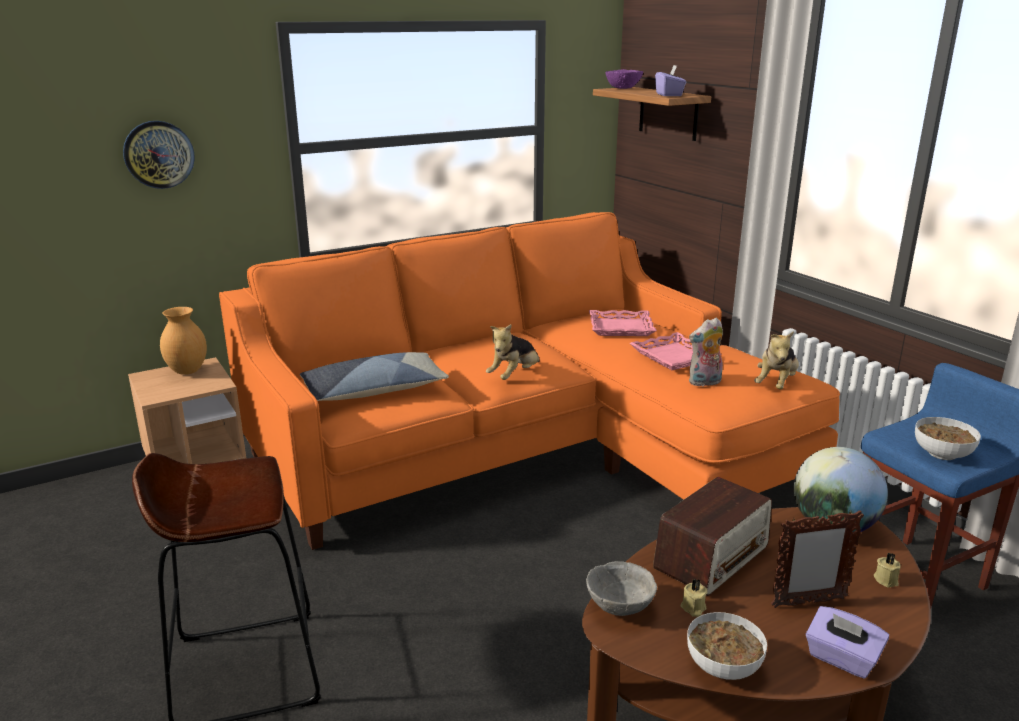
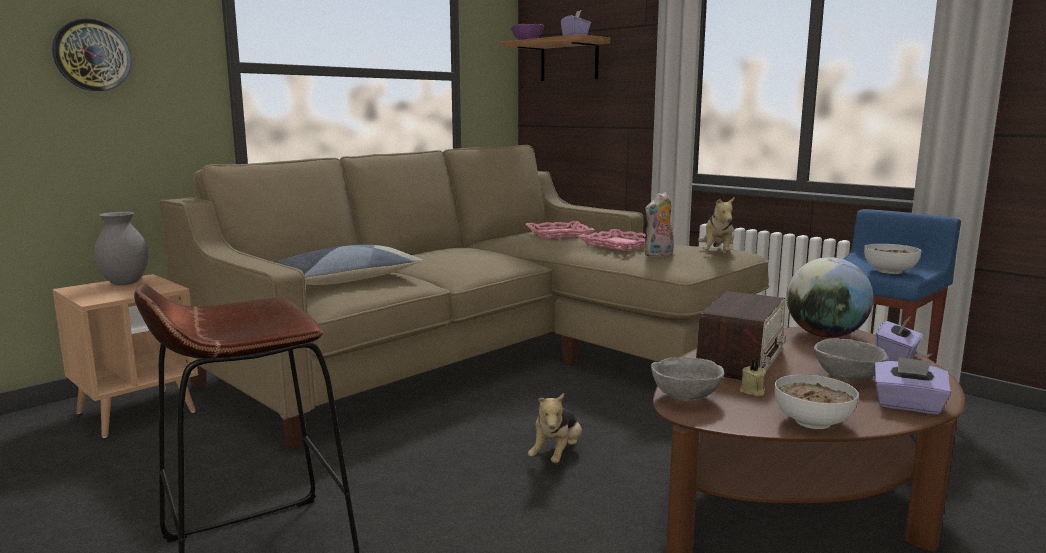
camera: 15 degrees left, 10 degrees down
brown vase [160,307,207,375] -> grey vase [94,212,149,285]
orange sofa [219,212,840,550] -> beige sofa [159,145,769,449]
plush toy [486,324,540,380] -> plush toy moved to [528,393,582,463]
picture frame [771,510,864,608] -> grey bowl [814,338,888,382]
beige candle [874,552,901,588] -> purple tissue box [875,316,922,361]

